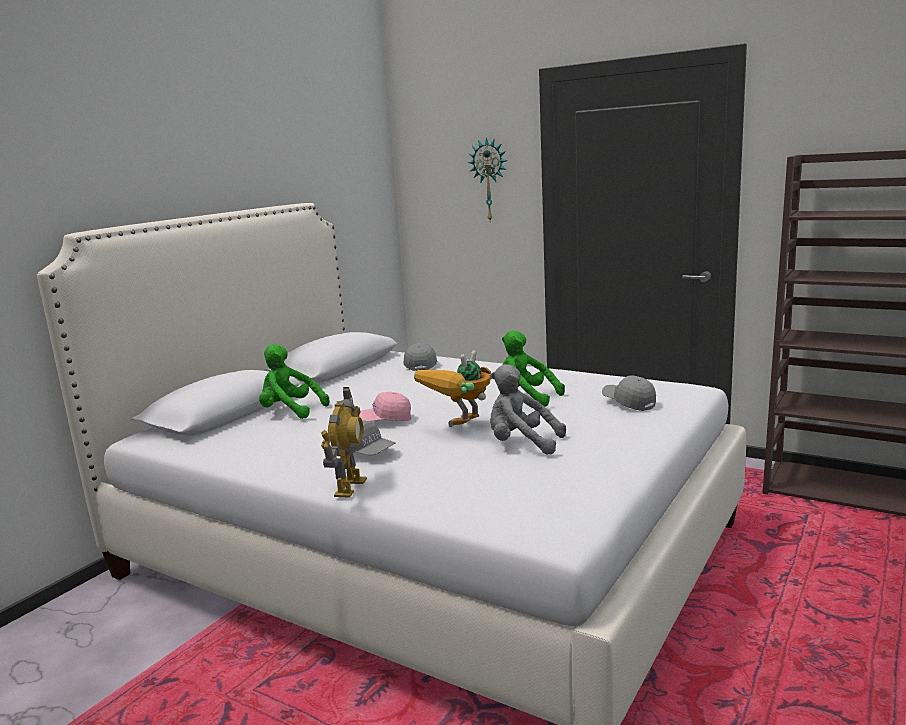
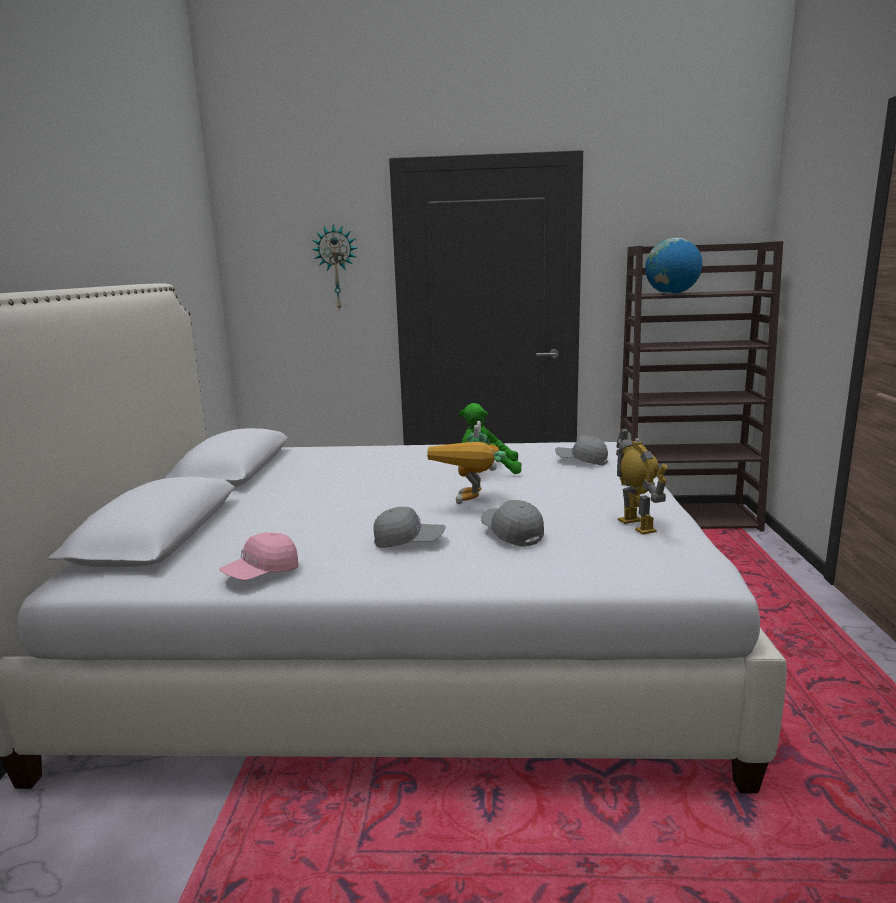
camera: 30 degrees left, 0 degrees up
green plush toy [259,344,329,419] -> none
toy robot [321,387,367,498] -> toy robot moved to [616,427,668,535]
pink cap [359,392,411,422] -> pink cap moved to [219,532,298,580]
grey cap [403,343,437,371] -> grey cap moved to [481,500,544,547]
grey plush toy [490,364,566,455] -> none
none -> globe [645,238,702,294]

